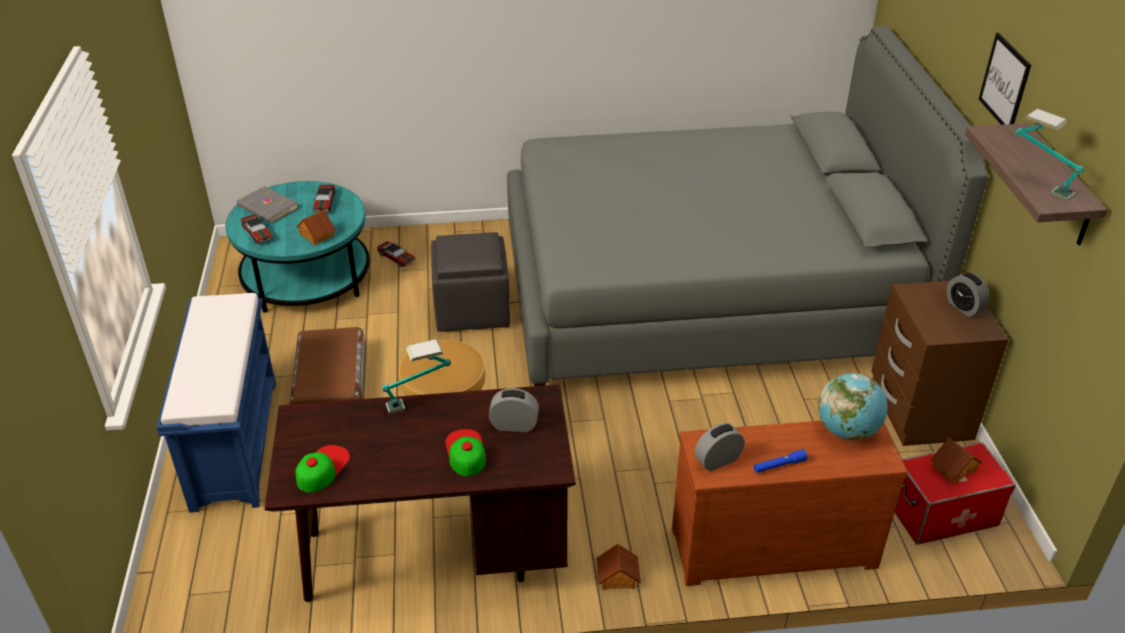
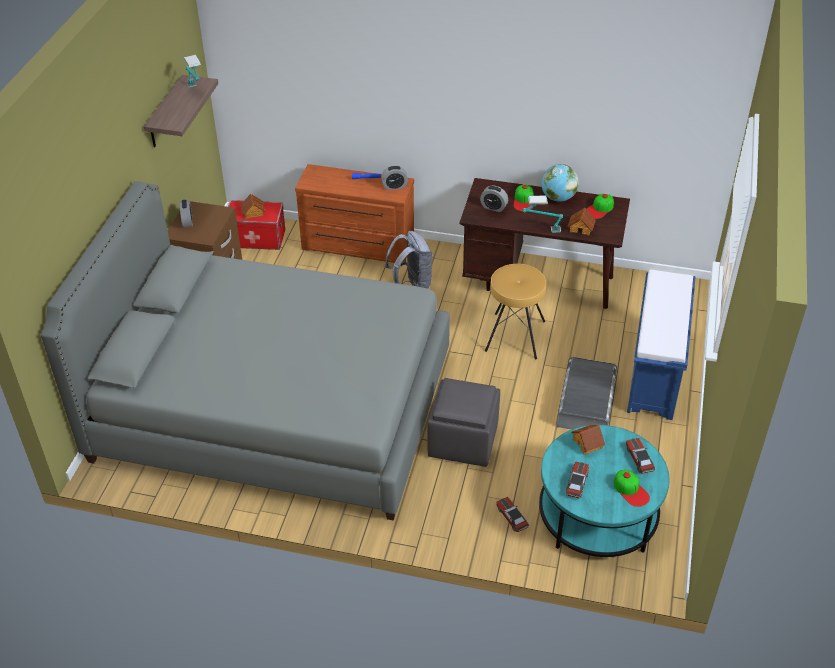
camera: 160 degrees left, 5 degrees up
grey book [237,186,299,223] -> cap [613,470,650,507]
brown storage box [289,327,365,404] -> grey storage box [557,357,617,430]
toy house [596,543,641,590] -> toy house moved to [567,208,596,236]
globe [818,373,888,440] -> globe moved to [541,164,579,202]
picture [979,33,1031,125] -> none
none -> grey backpack [385,231,433,289]

